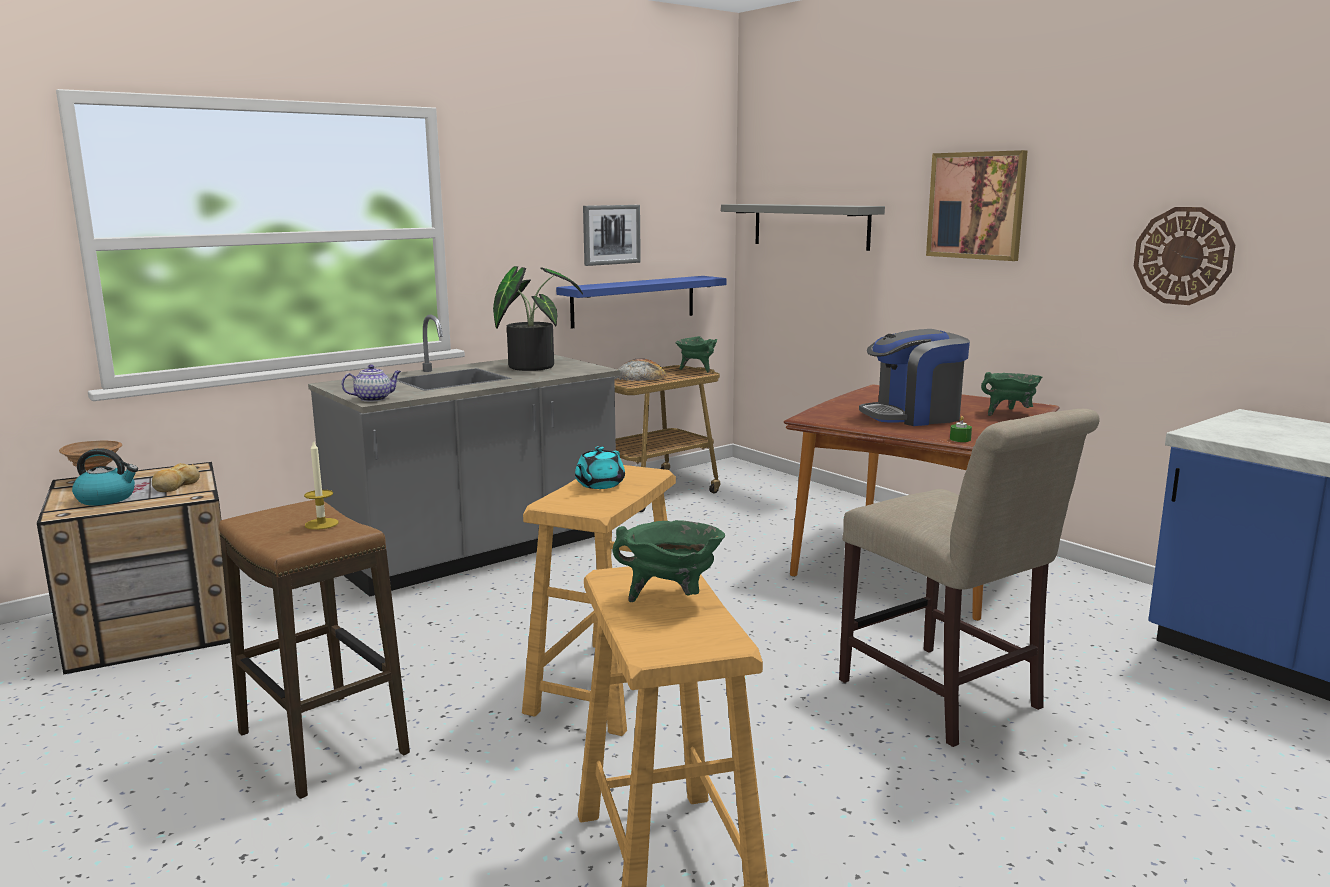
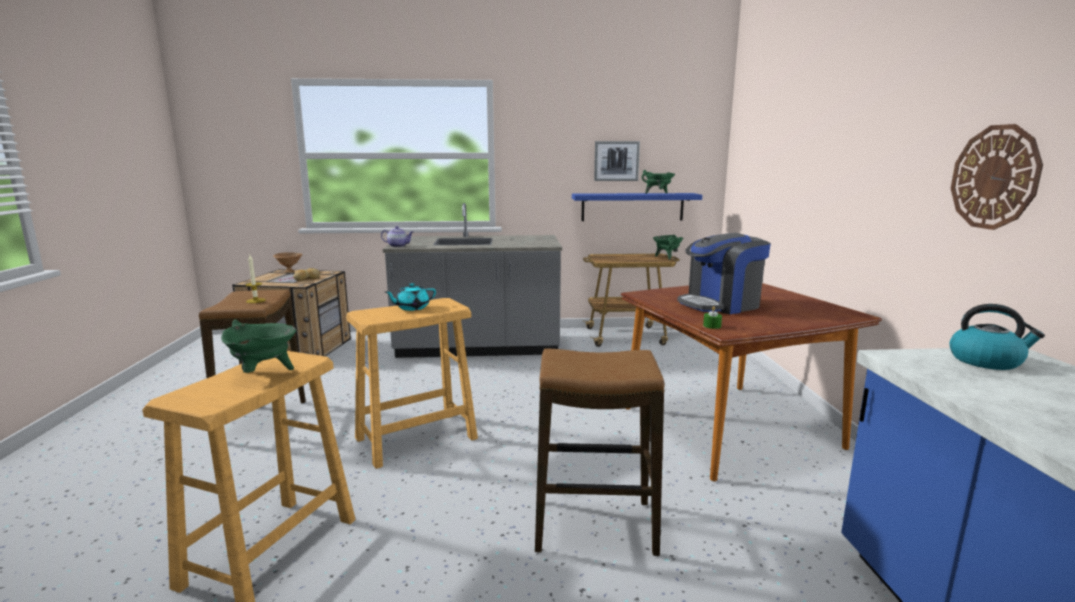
camera: 35 degrees right, 0 degrees up
kettle [72,448,138,506] -> kettle moved to [950,304,1045,370]
potted plant [493,266,583,371] -> none
bread [614,359,666,381] -> none
grey shelf [721,204,885,251] -> none
beige chair [839,409,1100,747] -> stool [535,349,665,556]
coffee machine [859,329,970,426] -> coffee machine turned 45 degrees counterclockwise [677,233,771,314]
picture [926,150,1028,261] -> none
green cooking pot [981,372,1042,416] -> green cooking pot moved to [642,170,675,194]

